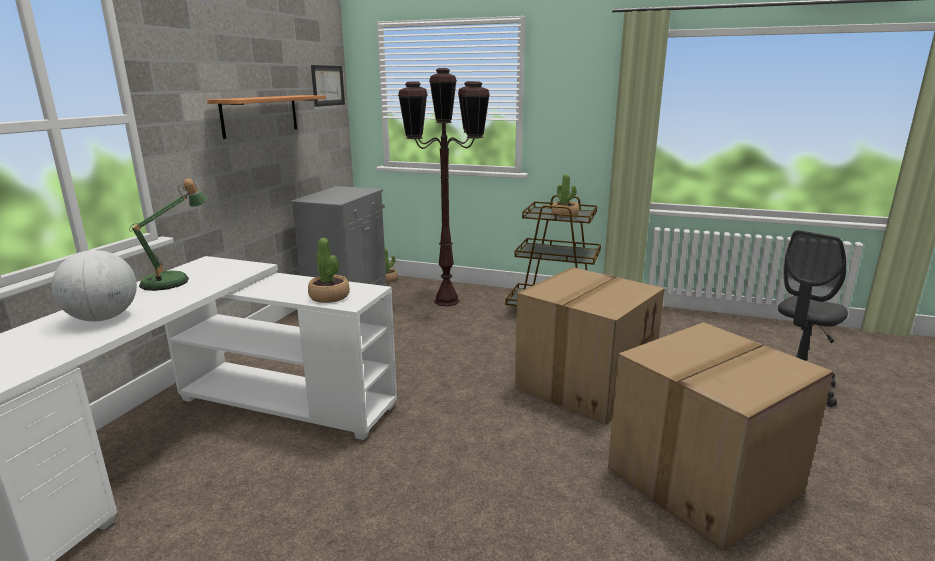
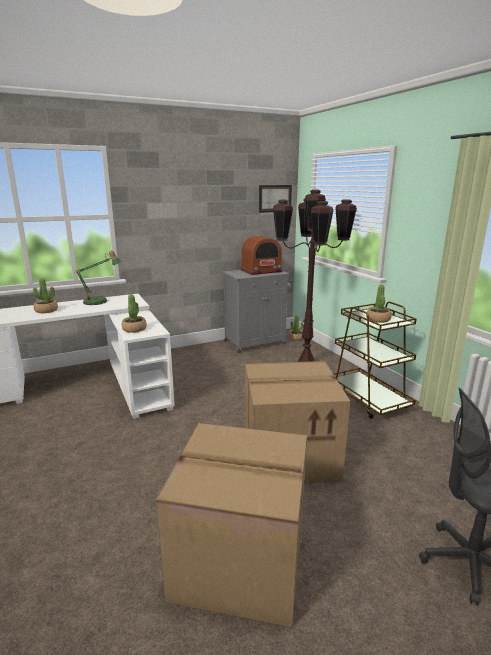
camera: 45 degrees right, 0 degrees up
globe [52,250,137,321] -> potted plant [33,278,58,313]
shelf [207,95,326,139] -> none
none -> radio [241,236,282,275]

